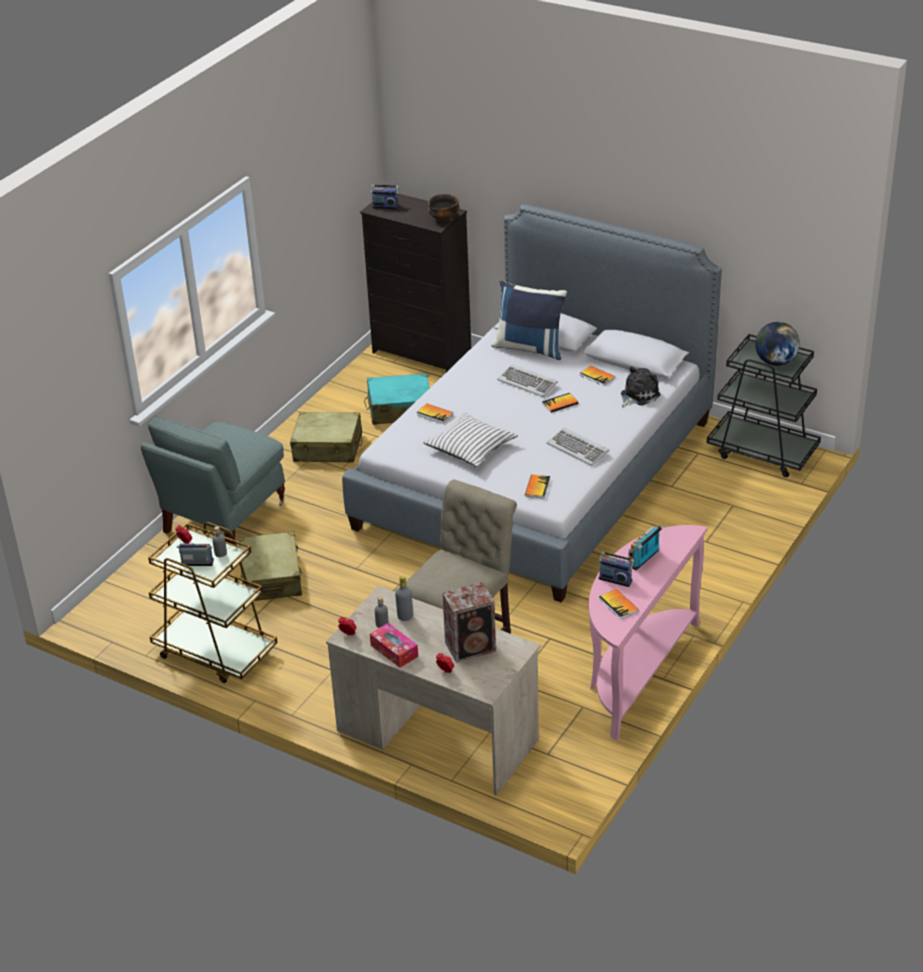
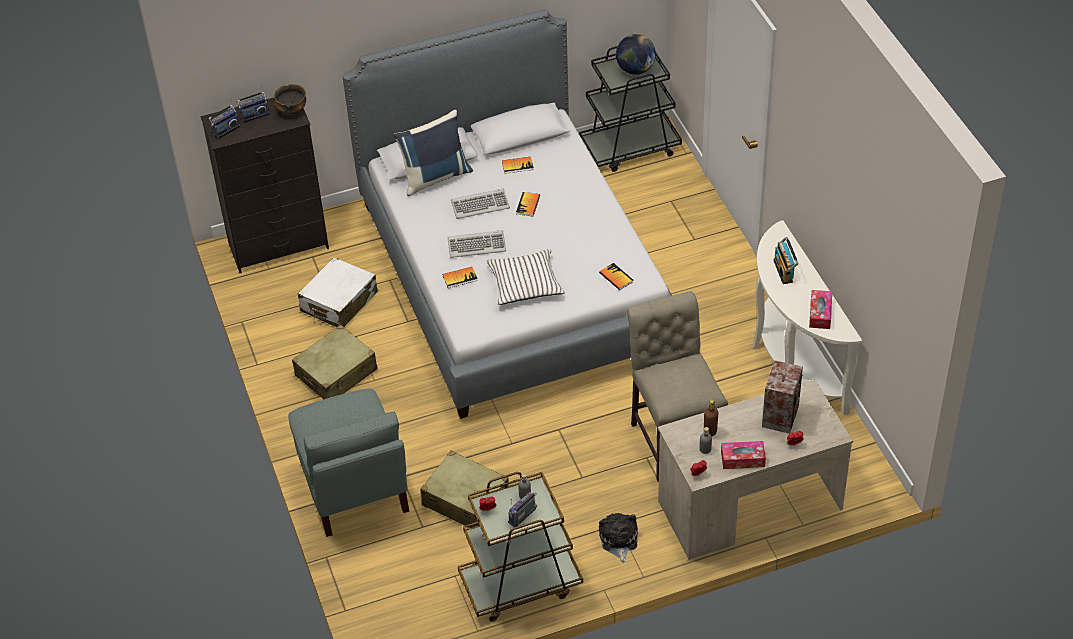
camera: 50 degrees left, 10 degrees up
turquoise suitcase [364,373,430,425] -> white suitcase [298,257,378,327]
grey bottle [395,576,413,621] -> brown bottle [704,400,718,436]
keyboard [547,428,609,466] -> keyboard moved to [448,230,506,258]
pink console table [589,525,708,740] -> white console table [753,220,862,415]
radio [599,550,634,587] -> radio moved to [237,85,269,123]
book [599,589,639,620] -> tissue box [809,290,832,329]
plush toy [621,366,661,408] -> plush toy moved to [599,513,638,563]

